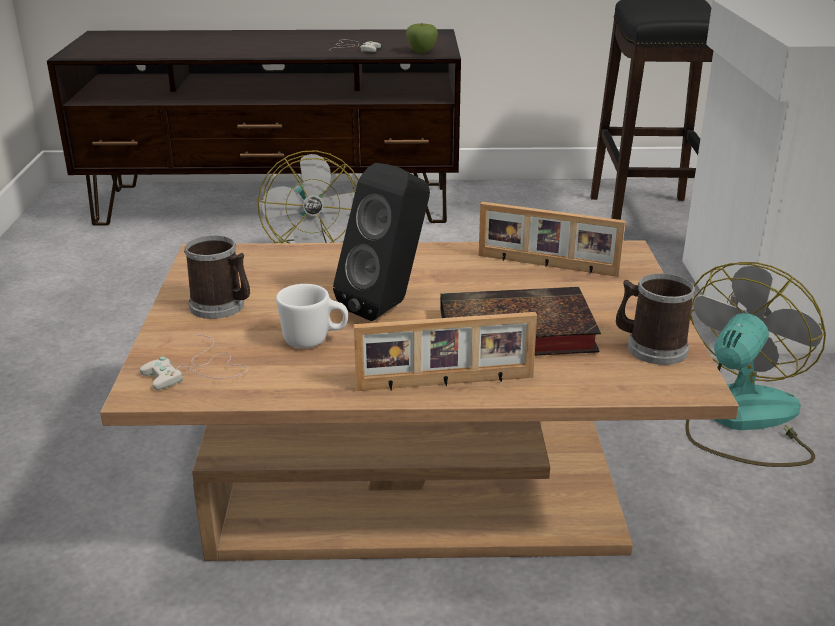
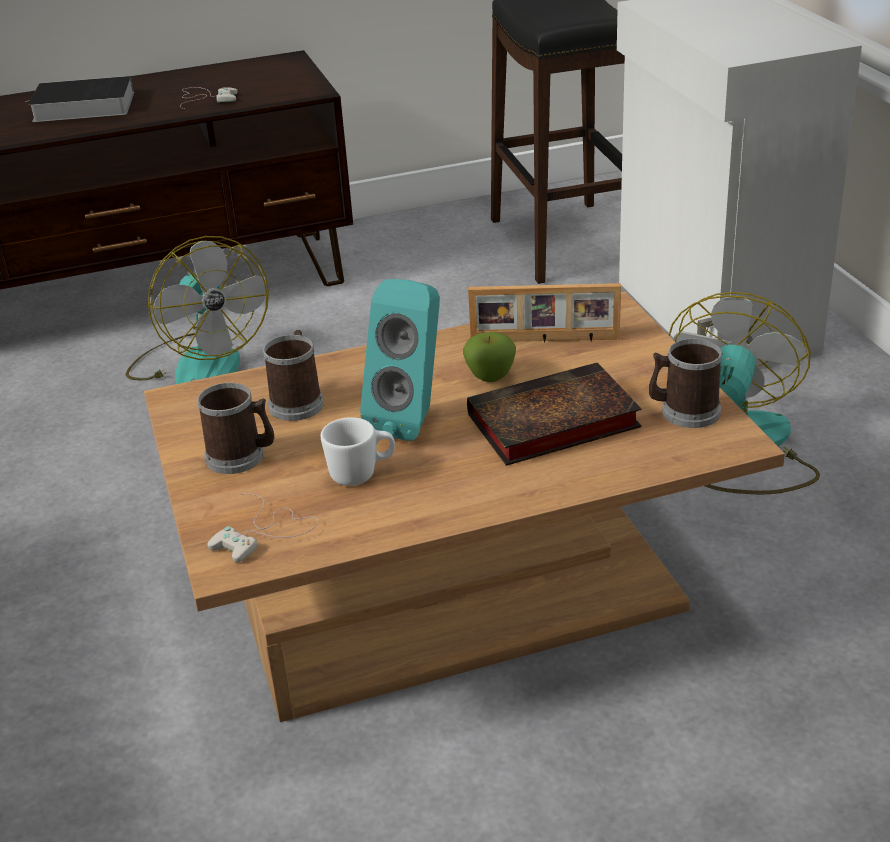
camera: 15 degrees left, 5 degrees up
black speaker [333,163,430,321] -> turquoise speaker [360,279,440,441]
picture frame [354,312,537,391] -> none
apple [406,24,438,53] -> apple moved to [463,332,516,382]
none -> book [25,76,134,122]
none -> mug [263,330,324,421]

